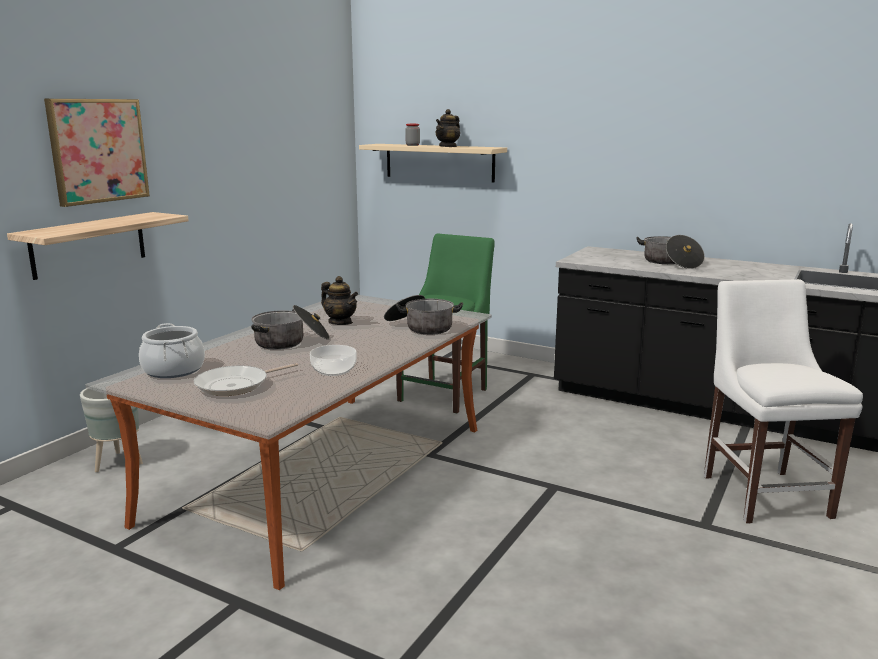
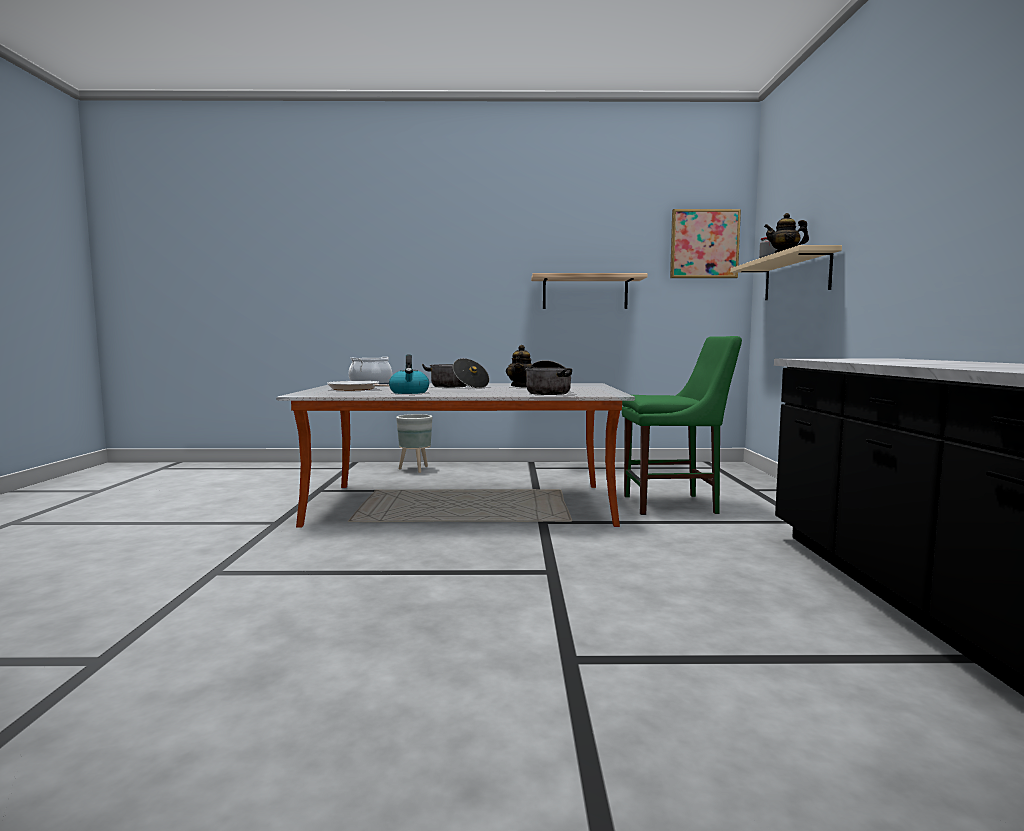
camera: 60 degrees right, 10 degrees down
shelf [7,212,189,280] -> shelf moved to [531,273,648,309]
picture [44,99,150,207] -> picture moved to [670,209,741,278]
bowl [310,345,356,376] -> kettle [389,355,429,394]
cooking pot [636,235,705,269] -> none
white chair [704,279,863,524] -> none

